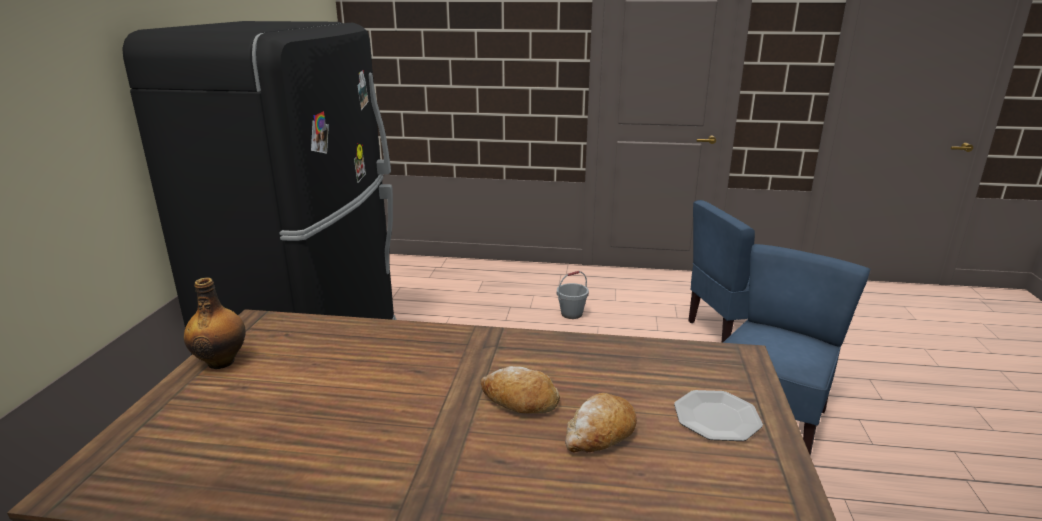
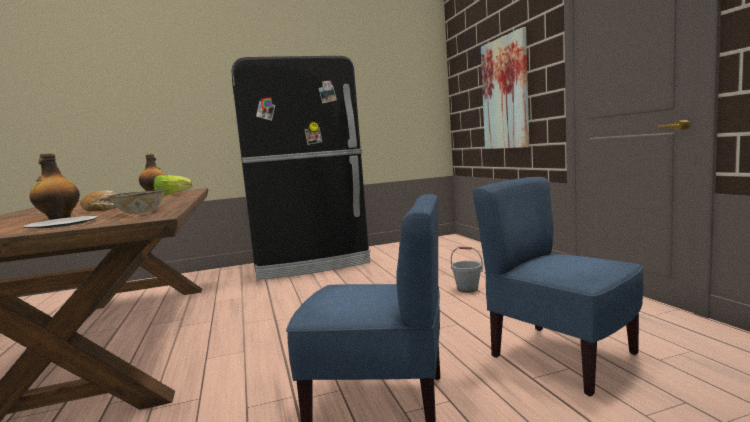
camera: 65 degrees right, 15 degrees down
bread [565,392,637,452] -> bottle [30,153,80,219]
none -> bowl [108,190,165,214]
none -> lettuce [154,175,193,196]
none -> picture [481,27,529,149]

